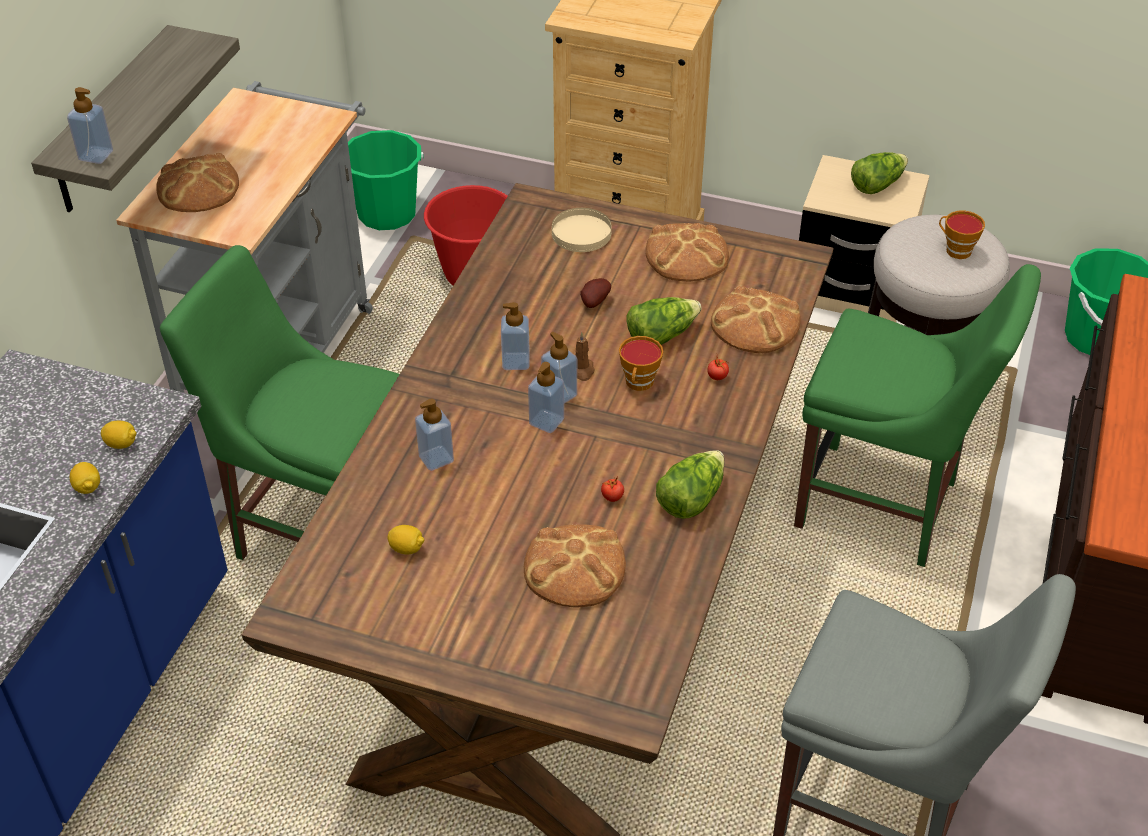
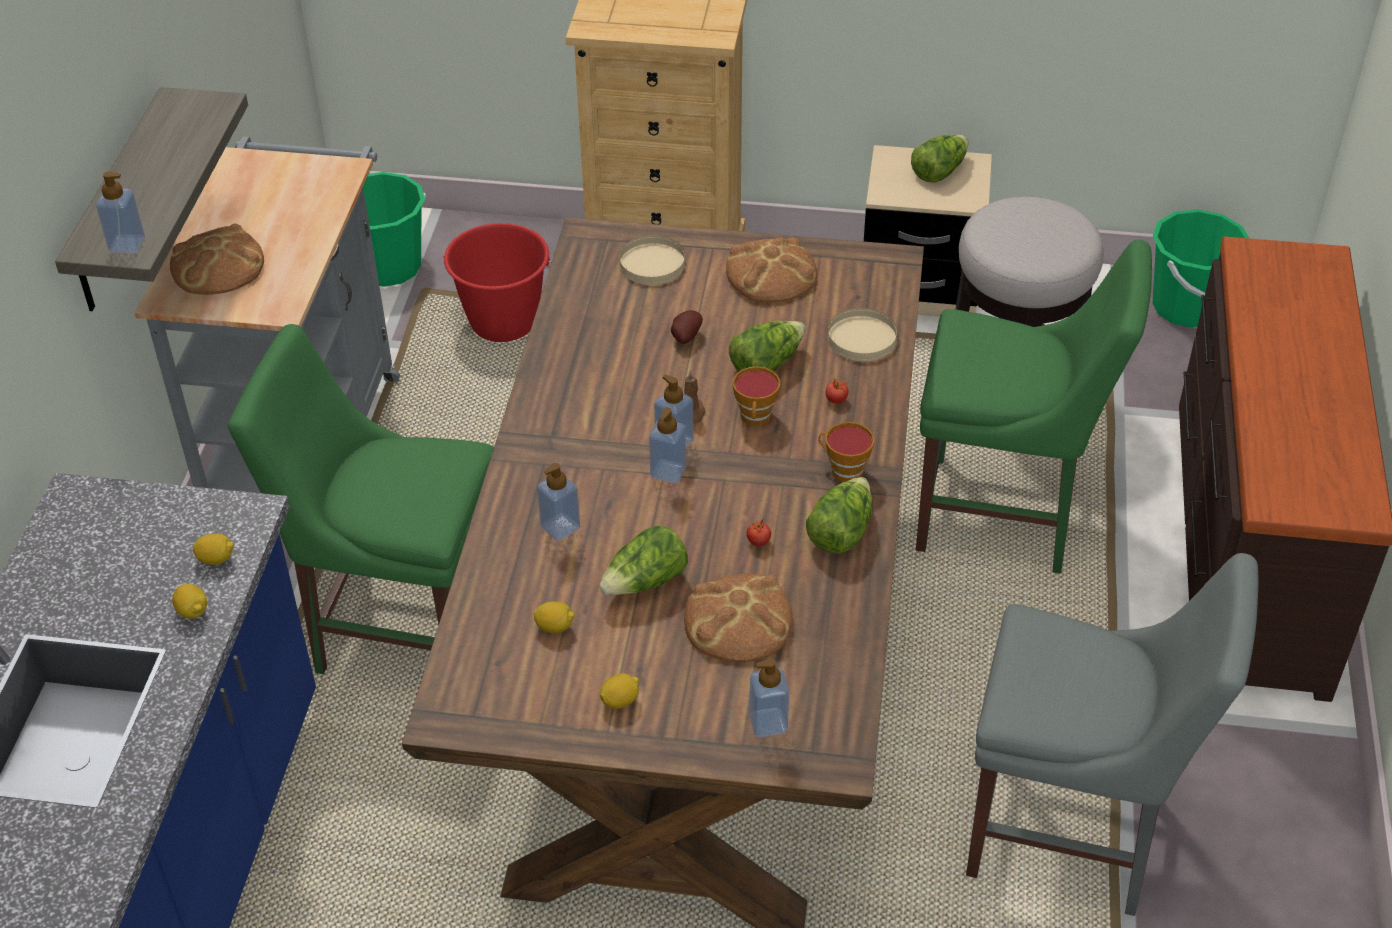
camera: 10 degrees left, 0 degrees up
soap dispenser [501,302,530,370] -> soap dispenser moved to [749,659,789,737]
bread [711,286,801,353] -> beige plate [828,308,897,361]
cup [939,210,985,259] -> cup moved to [818,422,875,482]
none -> lettuce [599,526,688,595]
none -> lemon [600,673,639,709]

